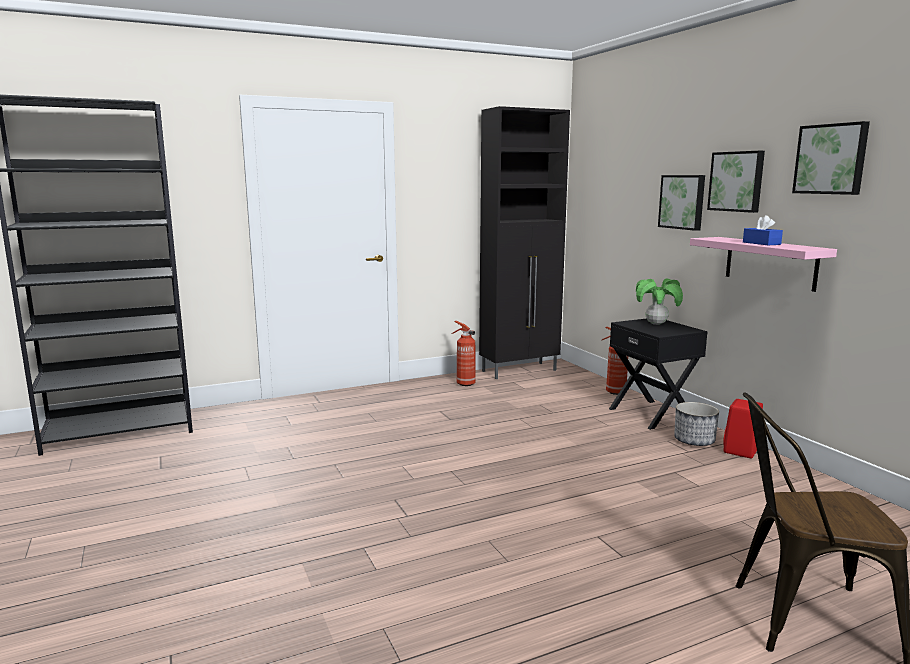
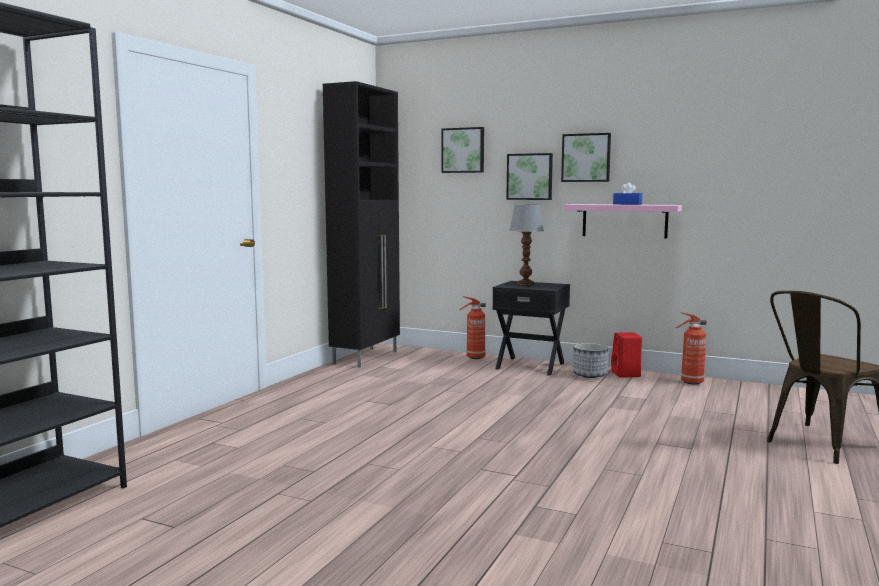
camera: 40 degrees left, 5 degrees down
fire extinguisher [452,321,476,386] -> fire extinguisher moved to [676,312,707,385]
potted plant [636,279,683,325] -> table lamp [509,204,544,285]
picture [792,121,870,195] -> picture moved to [442,127,484,173]

